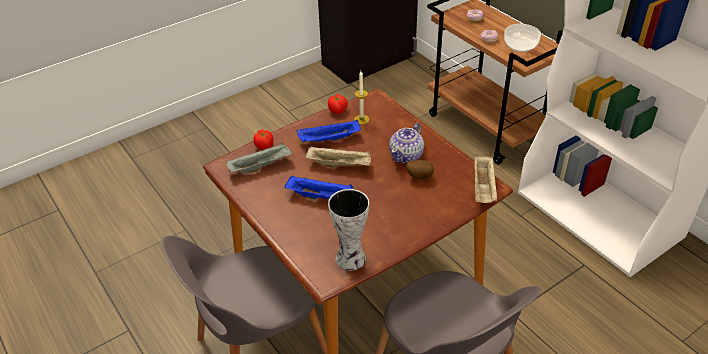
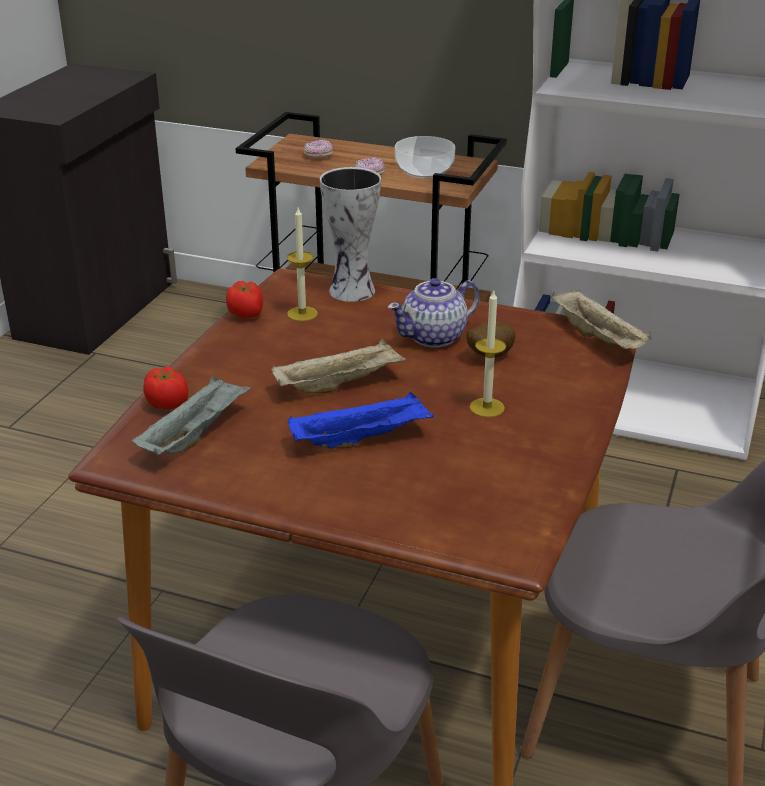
camera: 35 degrees left, 10 degrees down
blue tray [297,120,361,142] -> none
vase [328,189,369,271] -> vase moved to [320,167,381,302]
teapot [389,123,424,163] -> teapot turned 60 degrees clockwise [388,278,480,348]
none -> candle [469,291,506,417]

